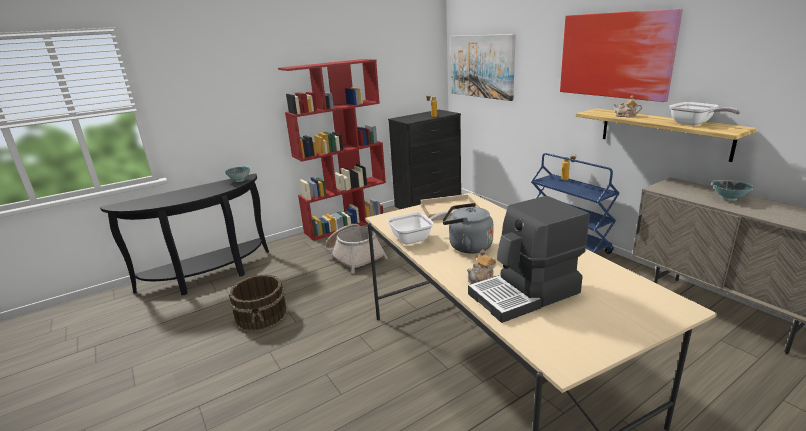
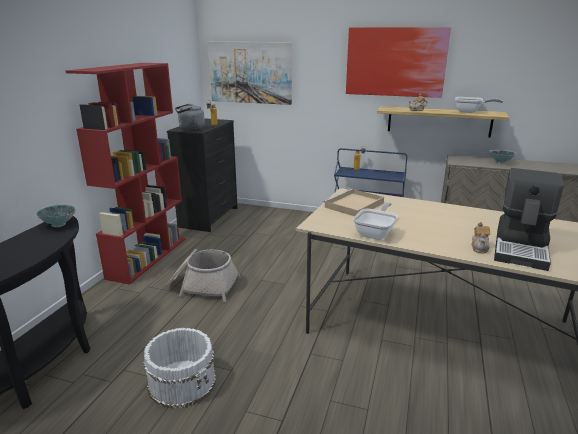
camera: 40 degrees left, 0 degrees up
brown bucket [229,275,288,333] -> white bucket [143,328,216,409]
grey kettle [442,203,494,254] -> grey kettle moved to [175,104,205,130]

